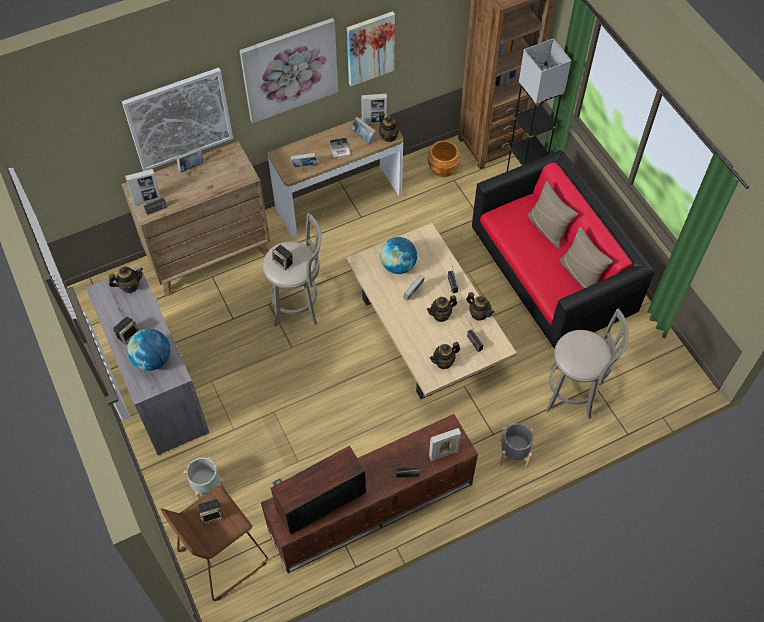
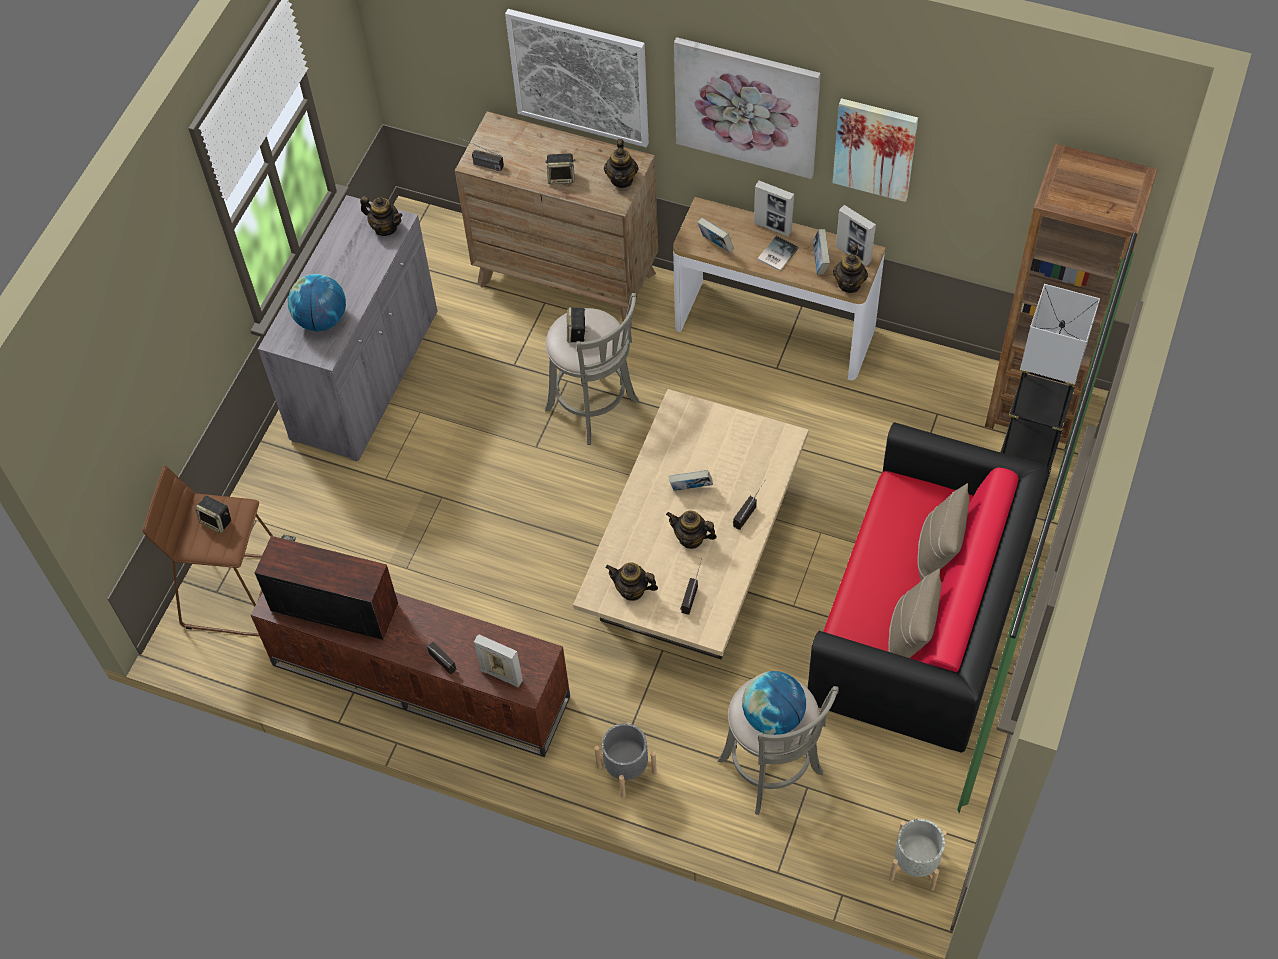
camera: 50 degrees right, 0 degrees up
speaker [113,317,139,345] -> speaker moved to [545,153,576,184]
picture frame [125,169,161,206] -> picture frame moved to [754,180,794,237]
book [176,147,203,173] -> none
grey planter [183,457,226,499] -> grey planter moved to [889,819,947,891]
globe [380,237,417,274] -> globe moved to [742,671,806,735]
brown planter [427,140,460,177] -> none
teapot [466,292,494,320] -> teapot moved to [604,139,638,188]

